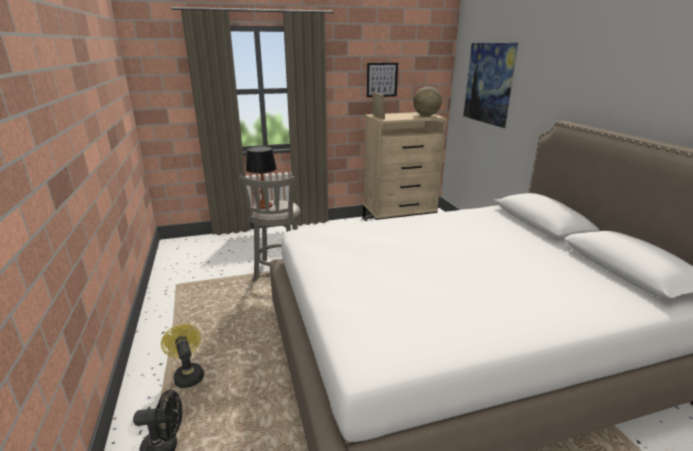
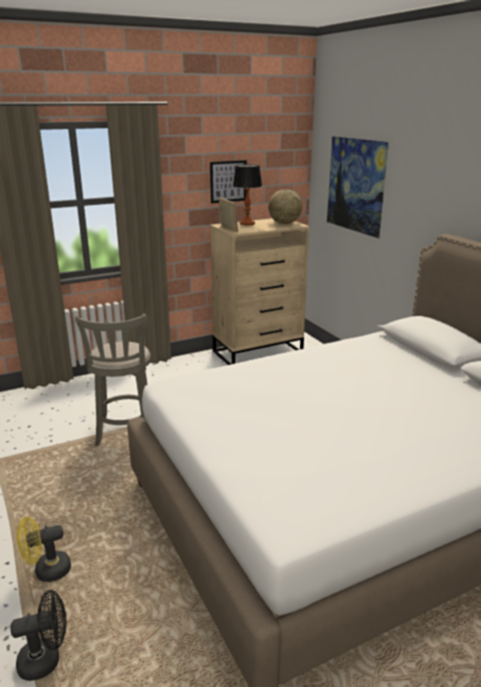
camera: 10 degrees left, 0 degrees up
yellow fan [161,324,204,388] -> yellow fan turned 75 degrees counterclockwise [17,517,71,582]
table lamp [246,146,277,209] -> table lamp moved to [233,164,262,225]

